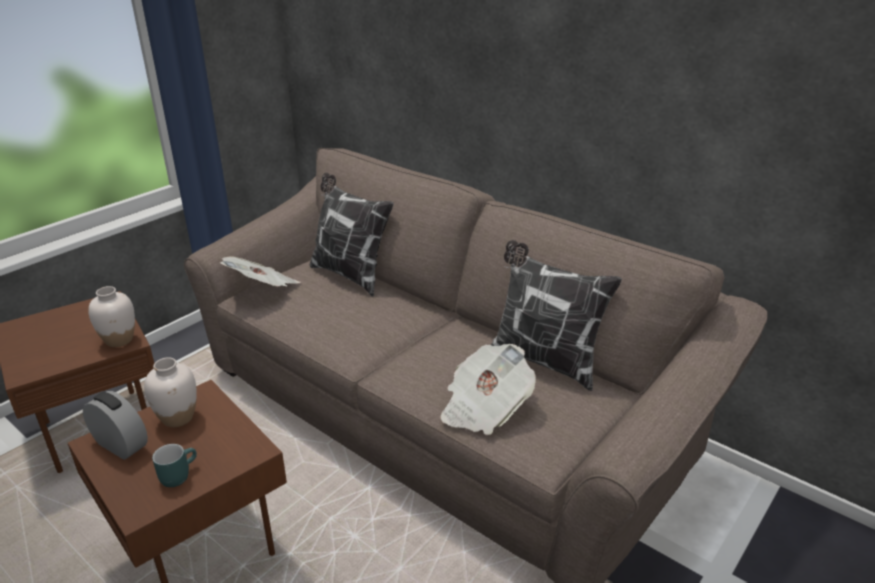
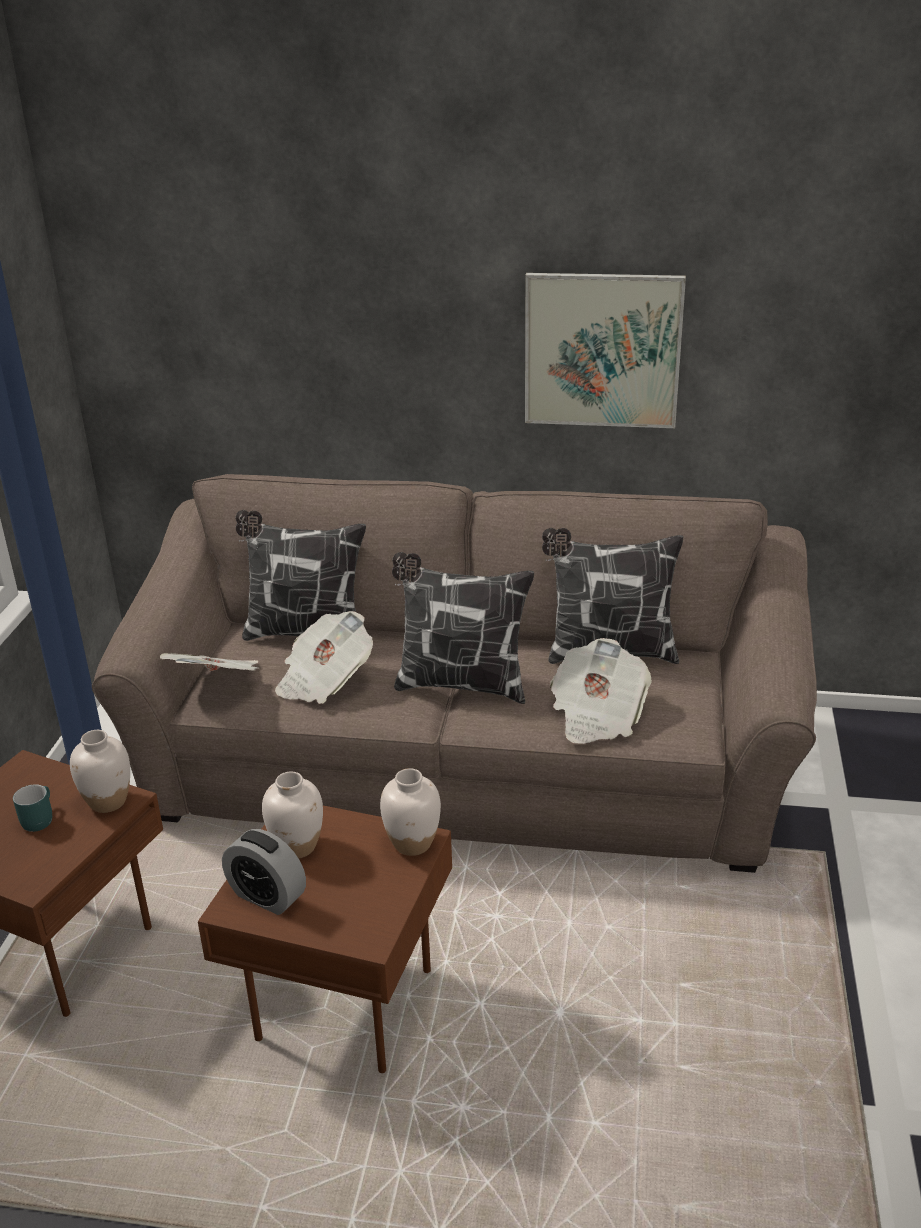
camera: 30 degrees left, 0 degrees up
alarm clock [83,391,148,460] -> alarm clock turned 150 degrees counterclockwise [222,829,306,915]
turquoise mug [152,444,197,487] -> turquoise mug moved to [13,784,52,832]
none -> newspaper [275,611,373,704]
none -> white vase [380,768,441,856]
none -> pillow [392,552,534,704]
none -> picture [525,273,686,428]

